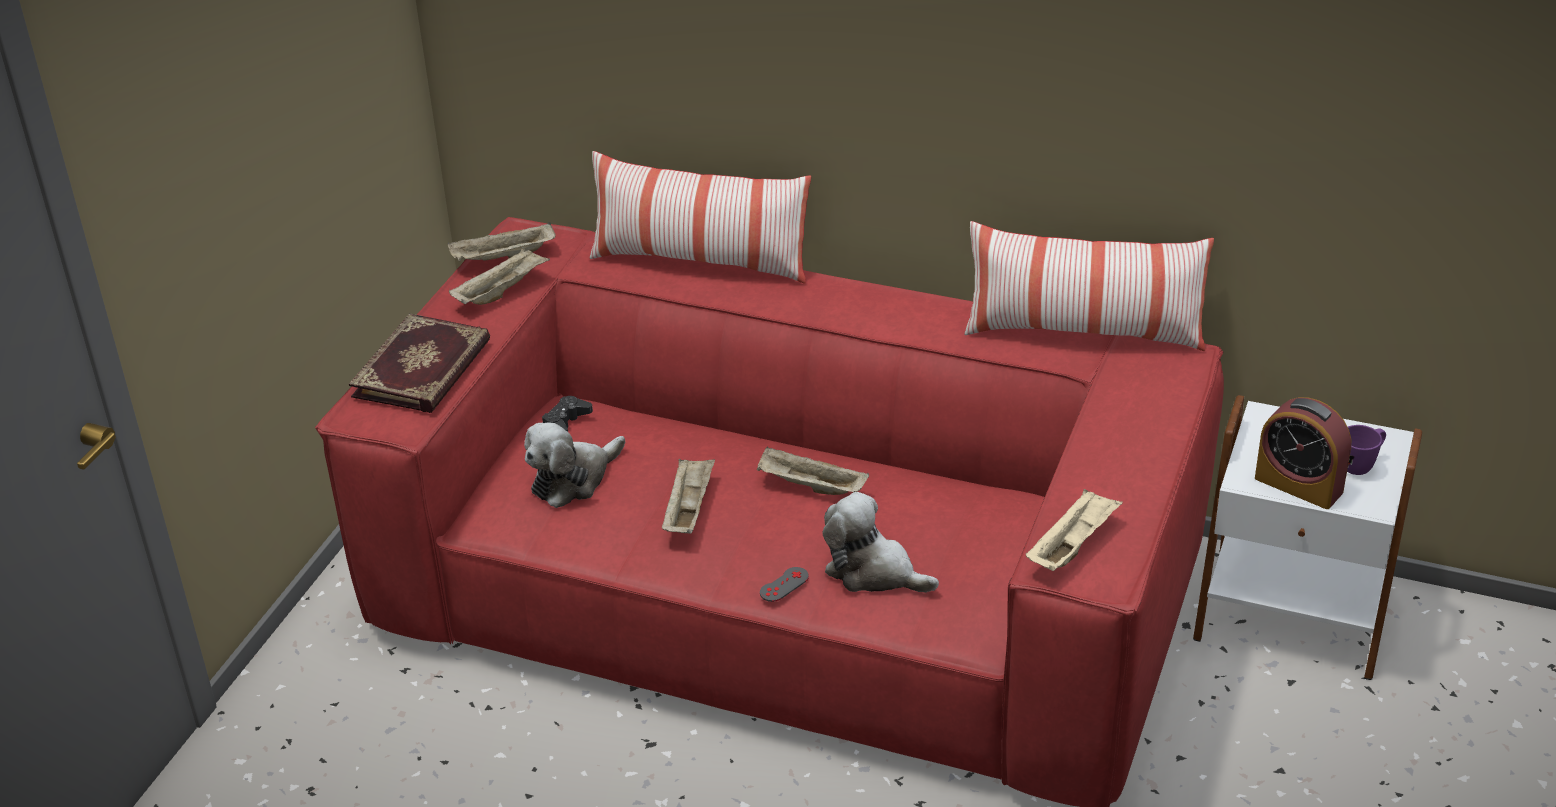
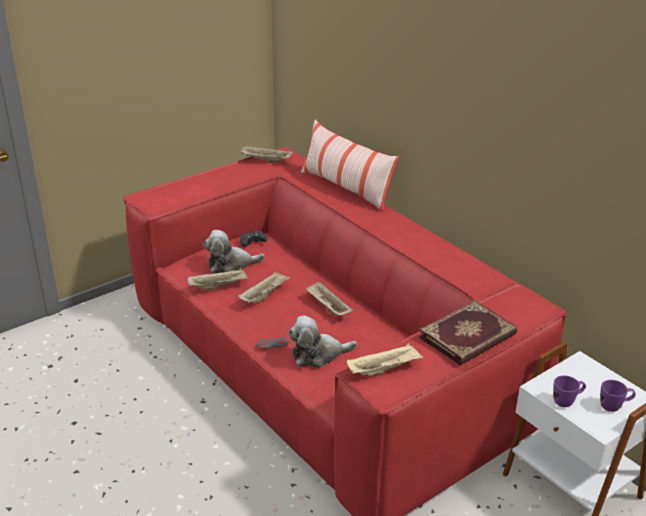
camera: 30 degrees right, 5 degrees down
book [349,313,490,413] -> book moved to [419,301,517,365]
beige tray [449,247,550,305] -> beige tray moved to [187,268,248,290]
plush toy [822,492,939,593] -> plush toy turned 75 degrees counterclockwise [288,316,357,368]
pillow [964,221,1214,351] -> none
alarm clock [1255,397,1351,509] -> purple mug [553,375,586,407]

